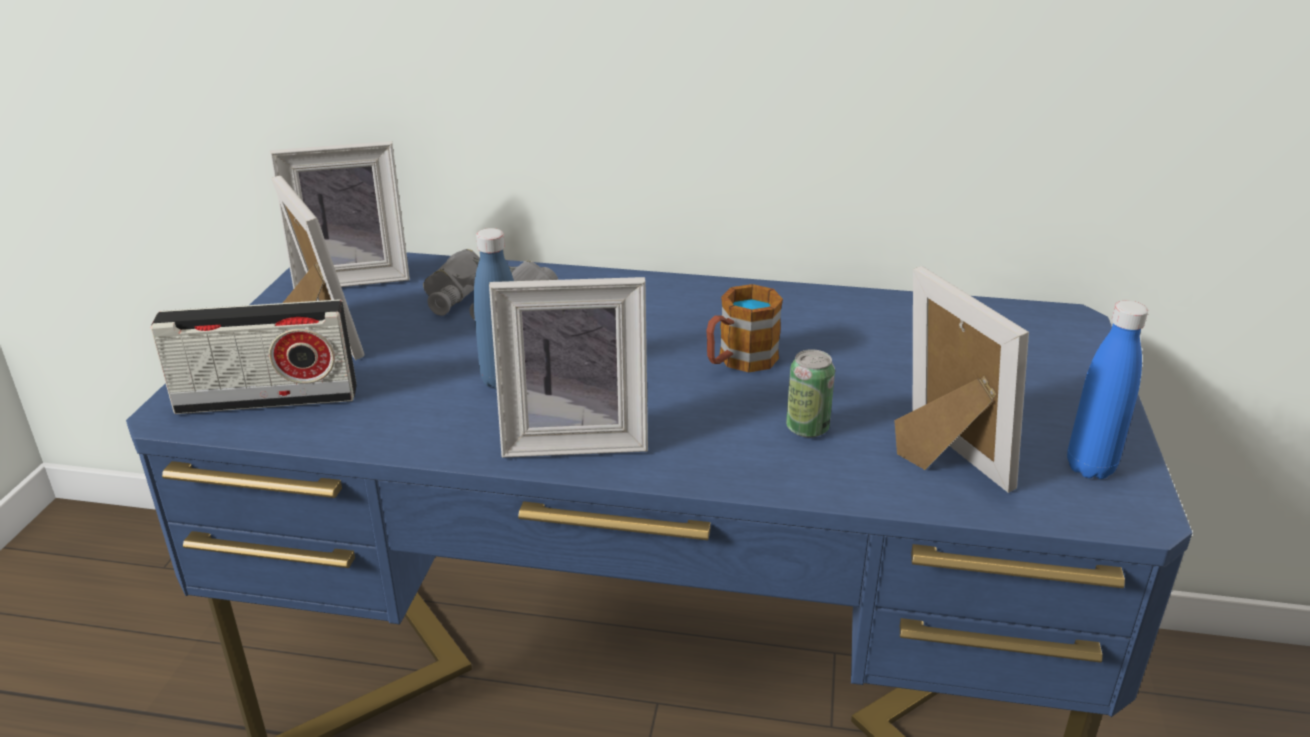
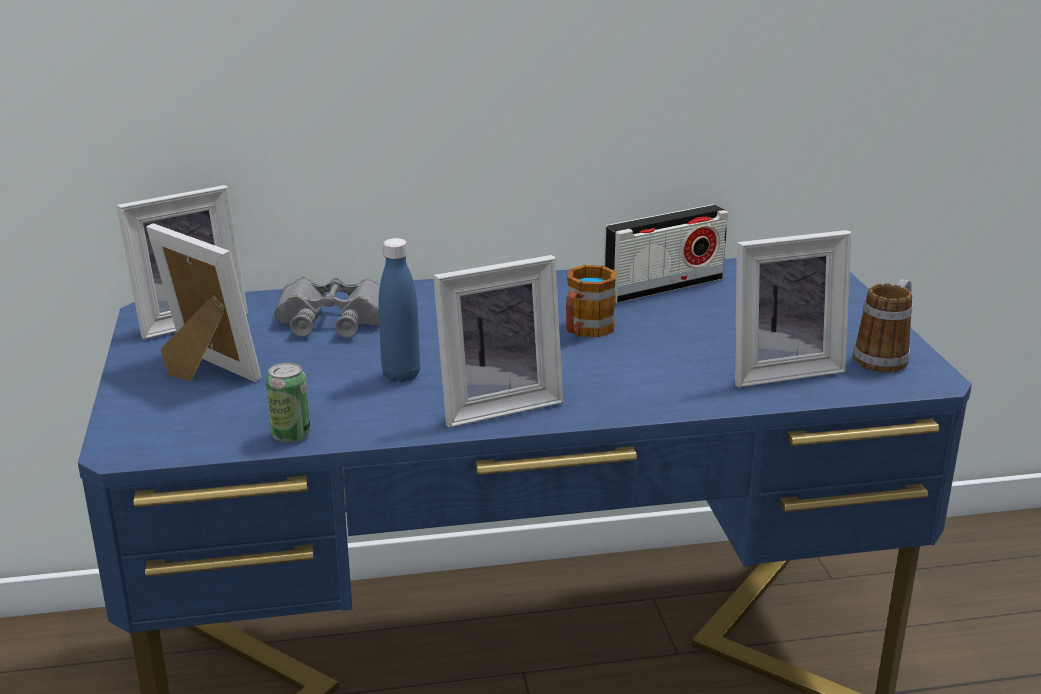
camera: 20 degrees left, 5 degrees down
radio [150,299,357,414] -> radio moved to [604,204,728,303]
can [786,349,835,438] -> can moved to [266,362,310,443]
picture frame [894,266,1029,493] -> picture frame turned 120 degrees clockwise [735,230,851,387]
blue bottle [1067,301,1148,479] -> mug [853,279,912,372]

